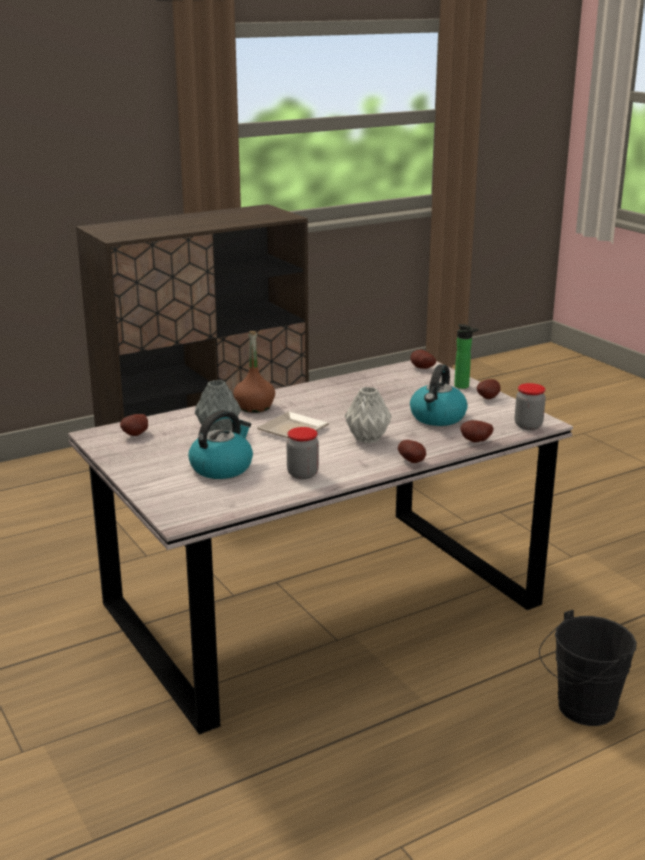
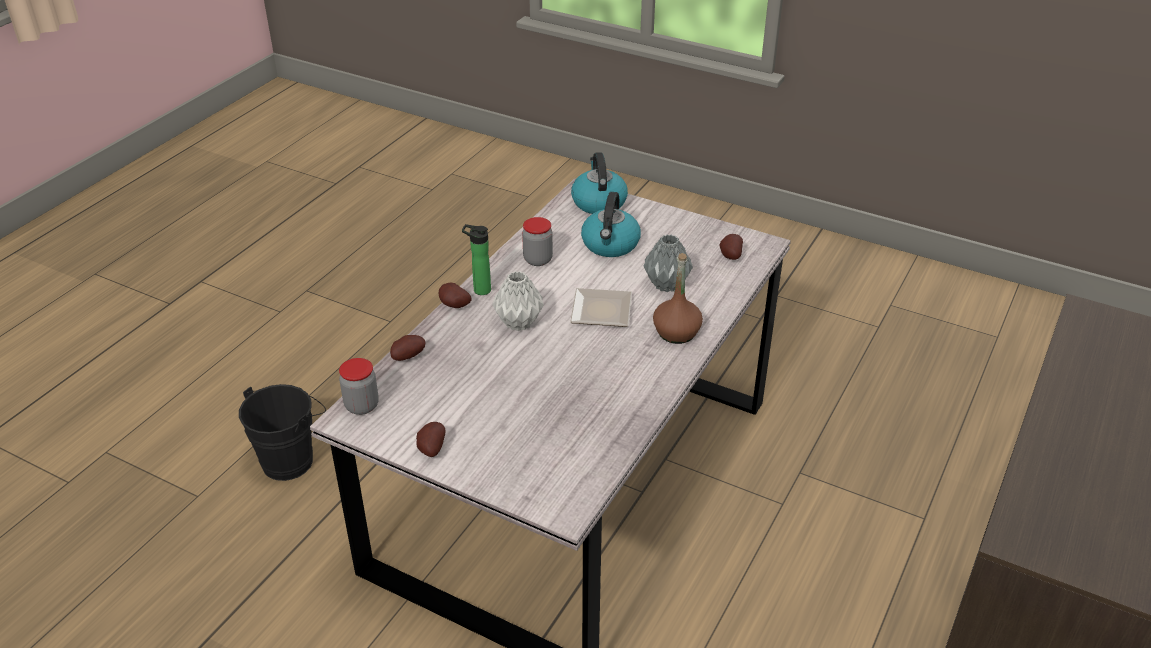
camera: 150 degrees right, 15 degrees up
kettle [410,364,468,426] -> kettle moved to [571,152,628,214]
potato [411,350,436,369] -> none
bottle [454,324,479,389] -> bottle moved to [462,224,491,295]

